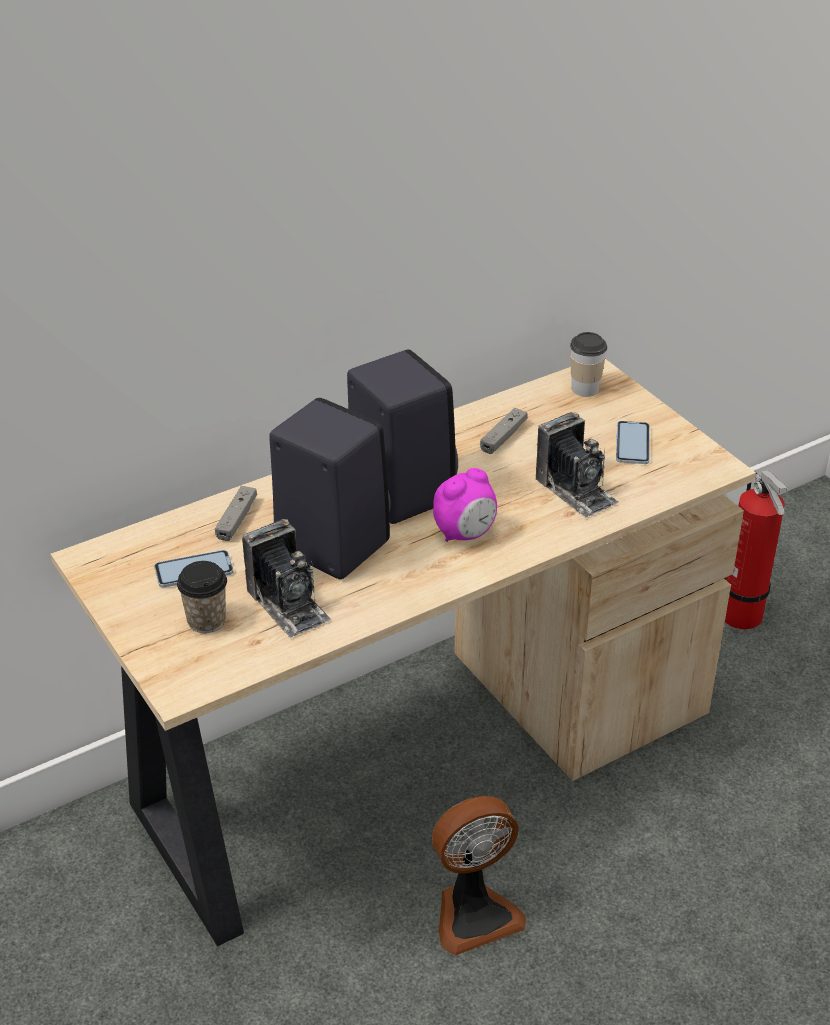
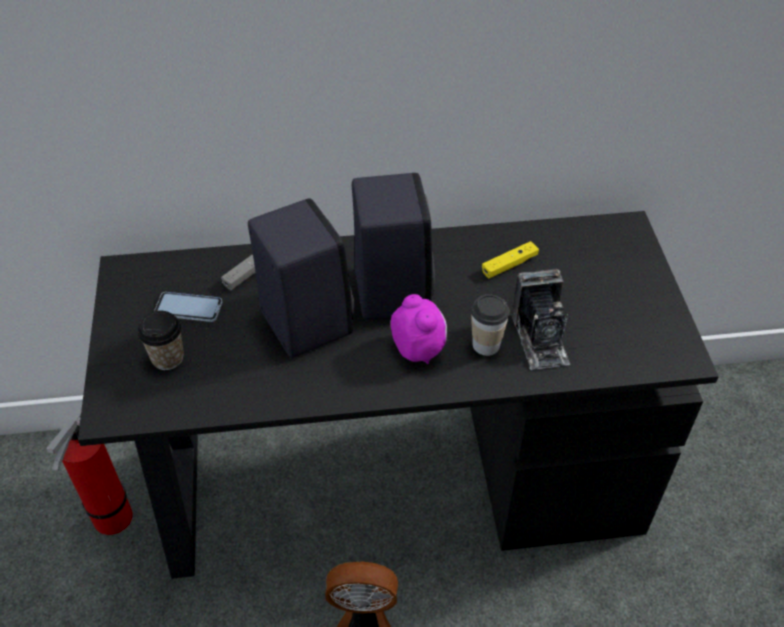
camera: 25 degrees right, 10 degrees up
beige desk [51,359,756,946] -> black desk [78,211,719,579]
camera [242,519,331,638] -> none
alarm clock [433,468,497,542] -> alarm clock turned 105 degrees counterclockwise [391,294,447,364]
grey game controller [480,408,527,454] -> yellow game controller [482,241,539,278]
cup [570,332,607,397] -> cup moved to [471,294,510,356]
phone [616,421,650,464] -> none
fire extinguisher [725,470,787,629] -> fire extinguisher moved to [47,415,133,535]

